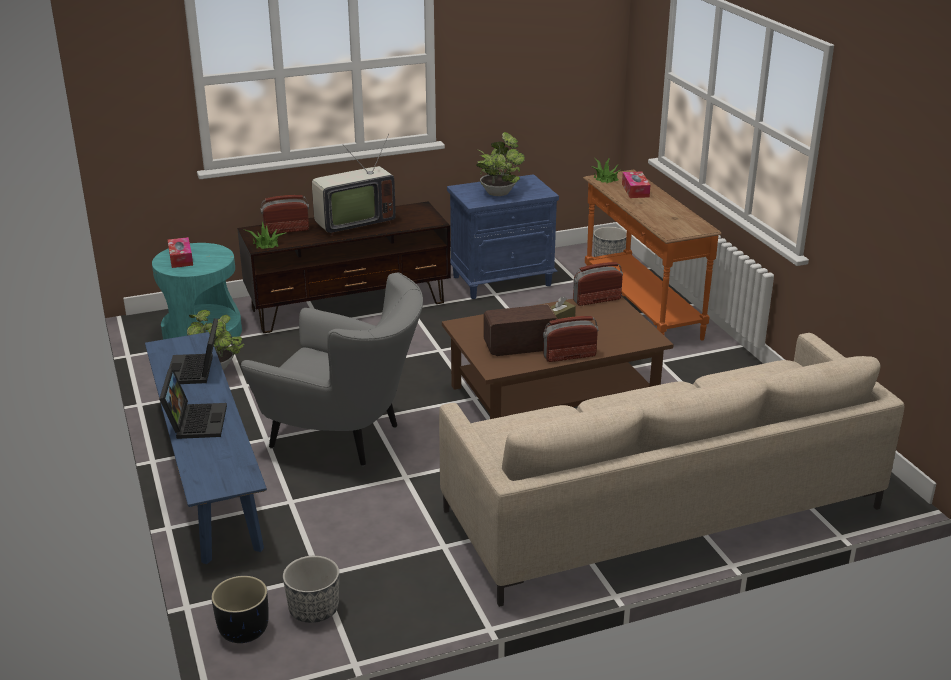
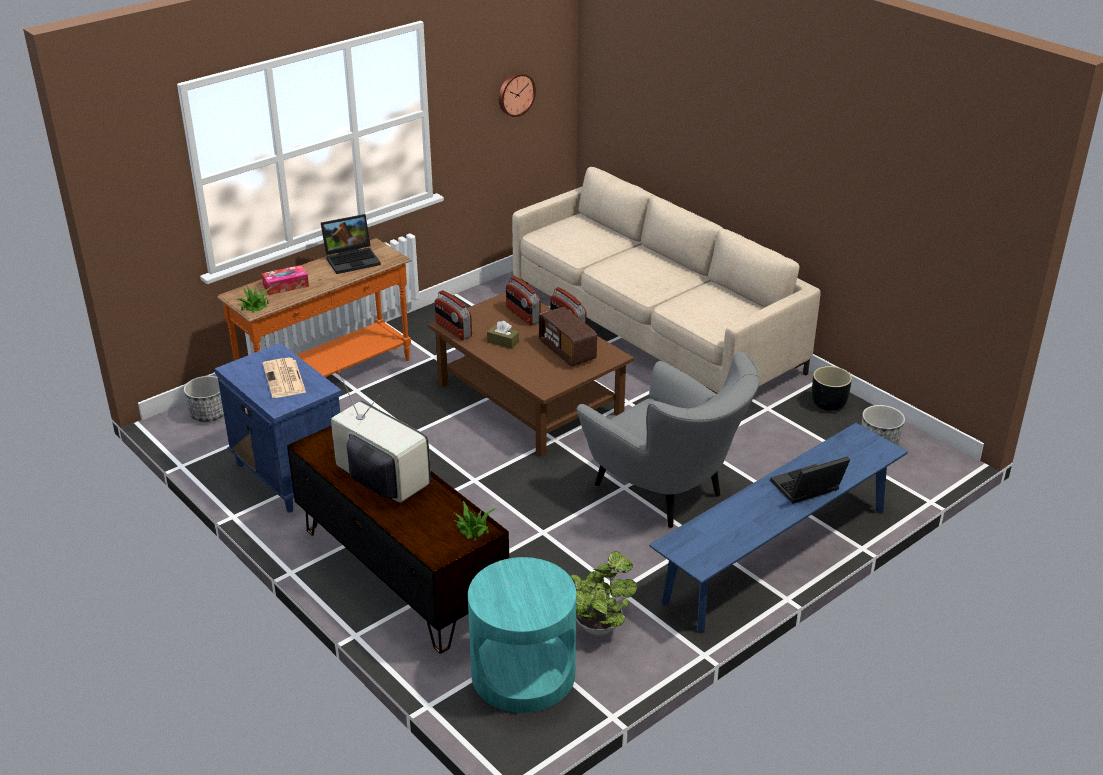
camera: 110 degrees left, 5 degrees up
tissue box [168,237,193,268] -> none
laptop [169,318,218,384] -> laptop moved to [321,214,381,274]
black planter [211,576,269,643] -> black planter moved to [812,366,852,411]
grey armchair [241,272,423,466] -> grey armchair turned 135 degrees clockwise [576,352,760,528]
radio [260,195,309,234] -> radio moved to [506,276,541,326]
potted plant [476,132,525,196] -> newspaper [263,358,306,398]
none -> wall clock [499,73,536,117]

